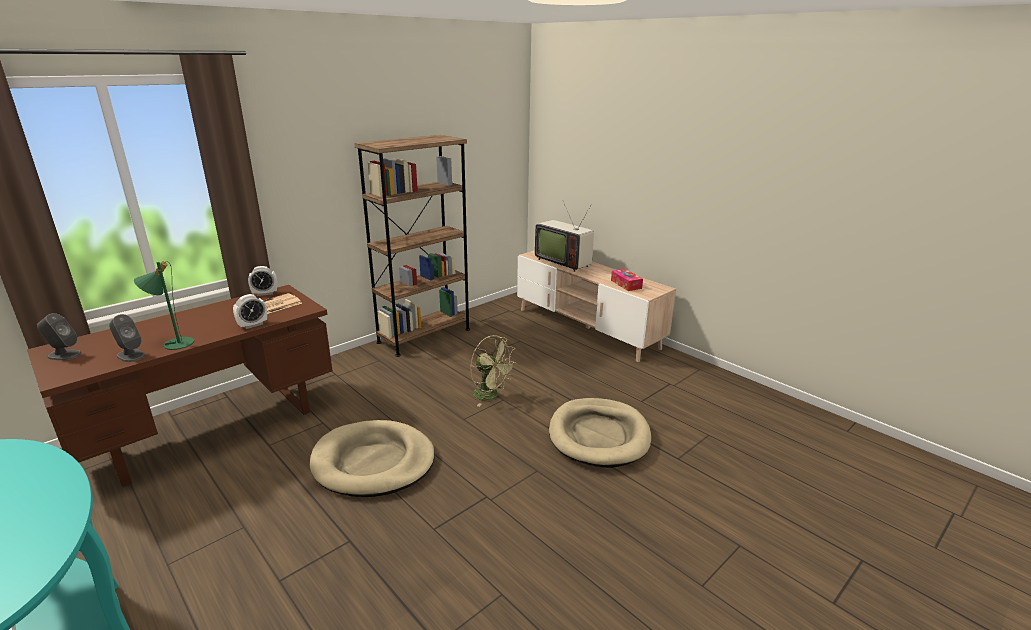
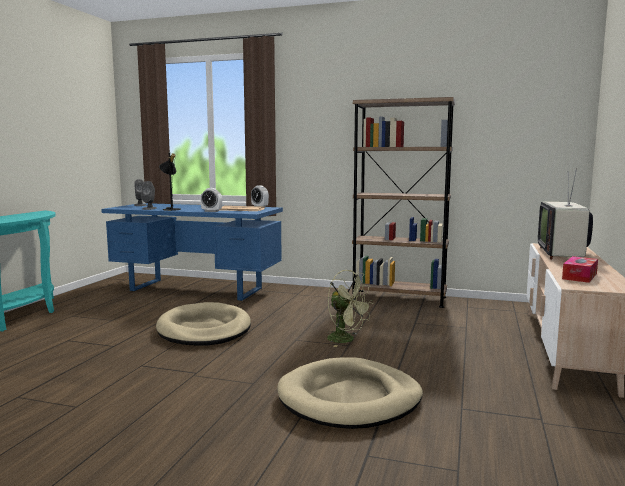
camera: 60 degrees right, 15 degrees down
brown desk [27,285,333,487] -> blue desk [101,203,283,301]
green table lamp [134,261,194,350] -> black table lamp [159,153,181,211]
green fan [470,335,517,407] -> green fan turned 60 degrees counterclockwise [327,270,374,347]

